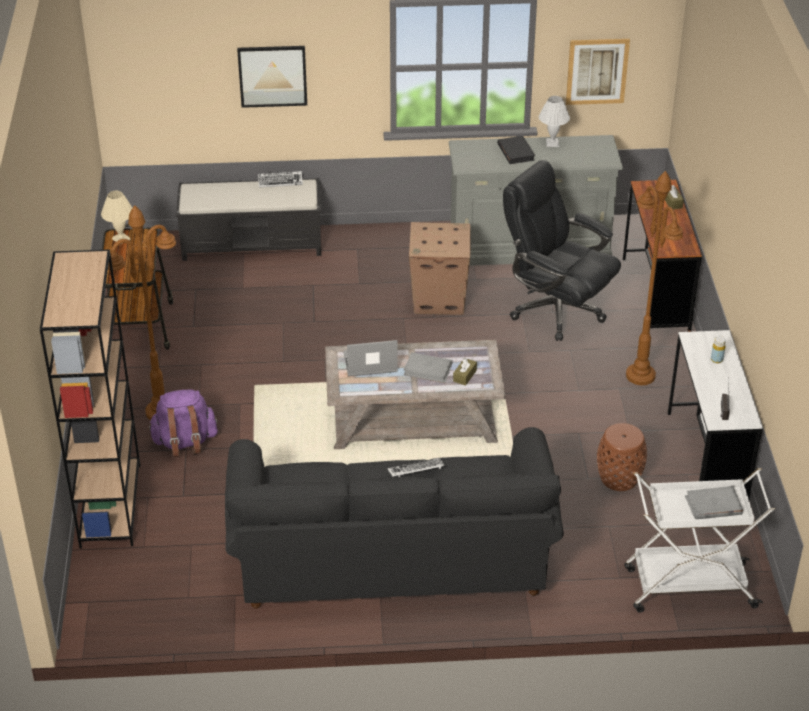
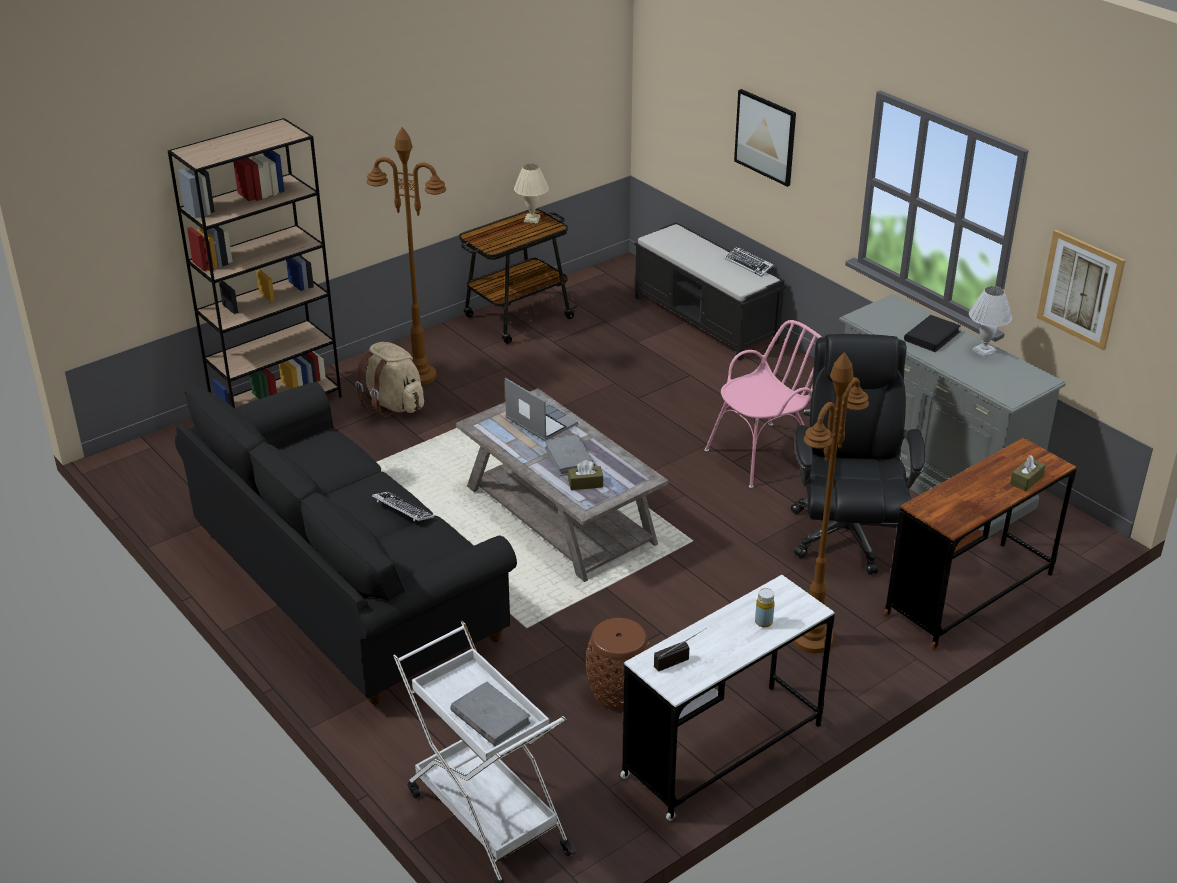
camera: 55 degrees right, 5 degrees down
purple backpack [148,390,218,457] -> beige backpack [355,342,424,417]
cardboard box [409,222,471,315] -> pink chair [704,320,822,488]

